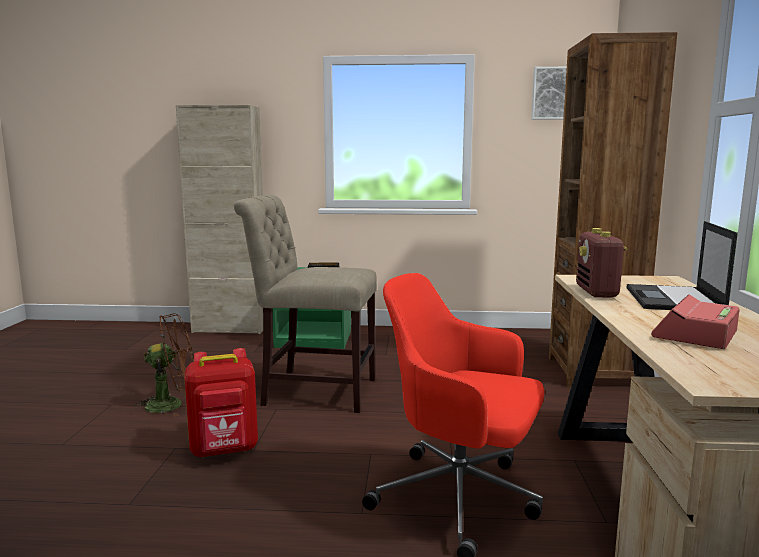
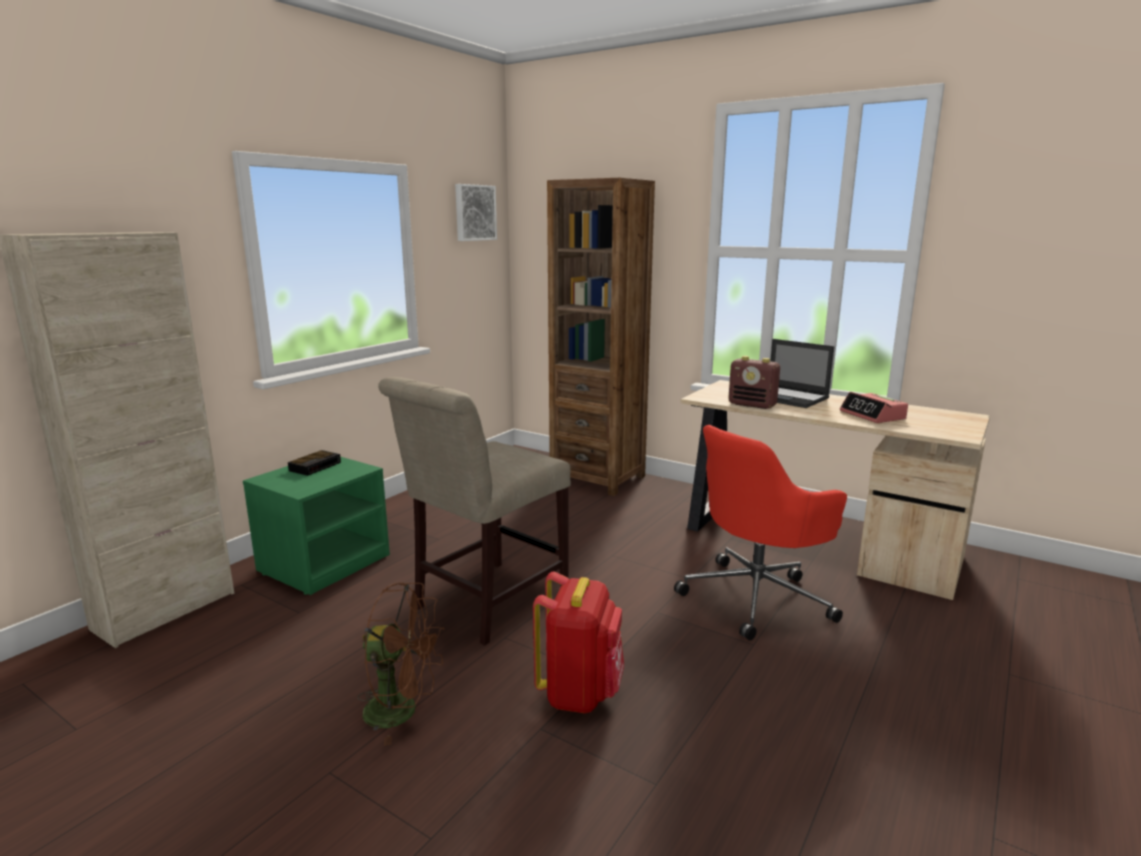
camera: 60 degrees left, 5 degrees up
brown fan [134,313,194,417] -> brown fan turned 90 degrees clockwise [357,582,444,746]

